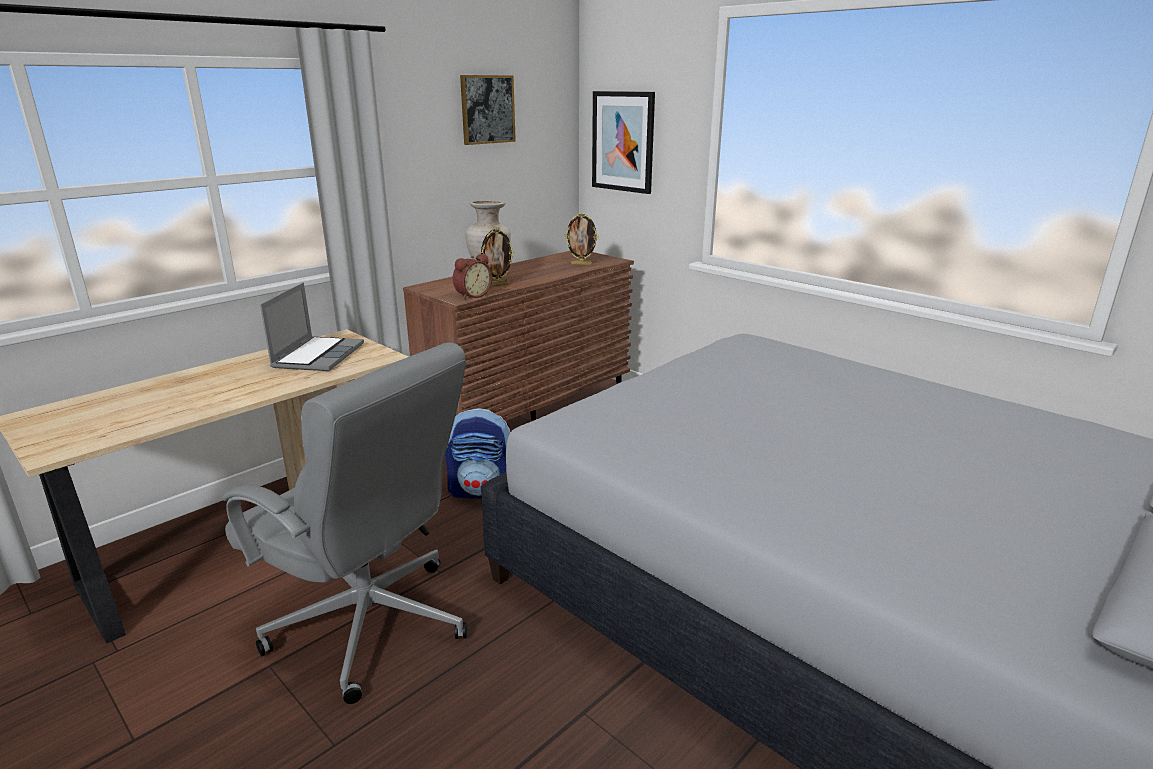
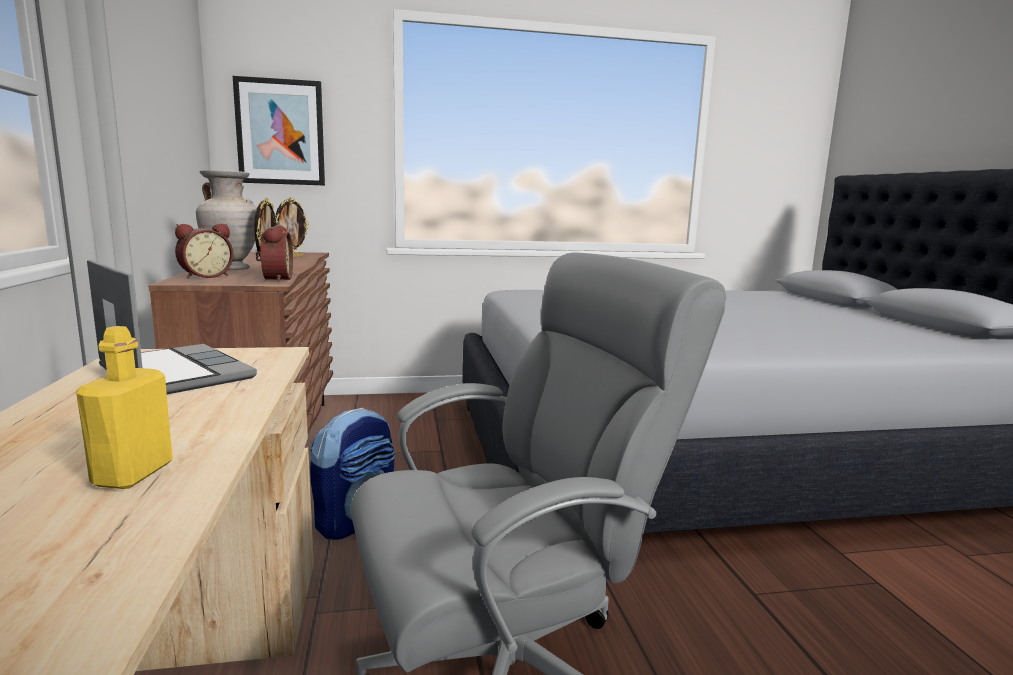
camera: 55 degrees left, 10 degrees down
picture [460,75,516,145] -> none
none -> yellow bottle [76,326,173,489]
none -> alarm clock [175,224,234,279]

